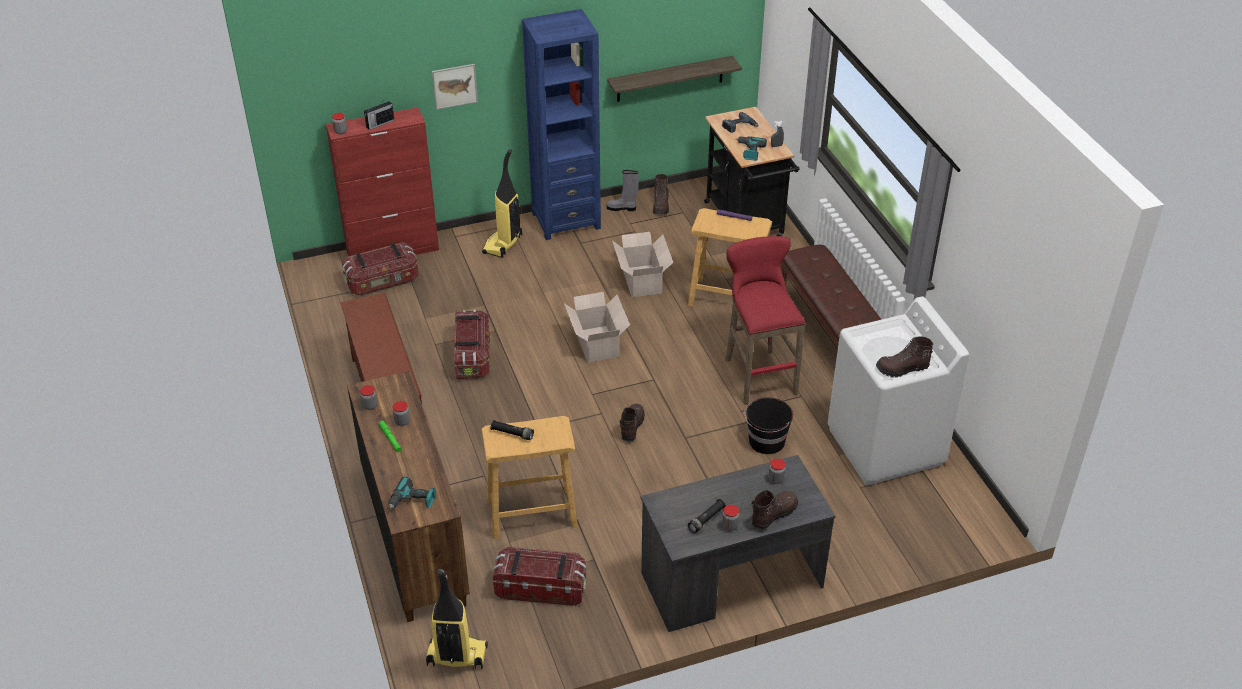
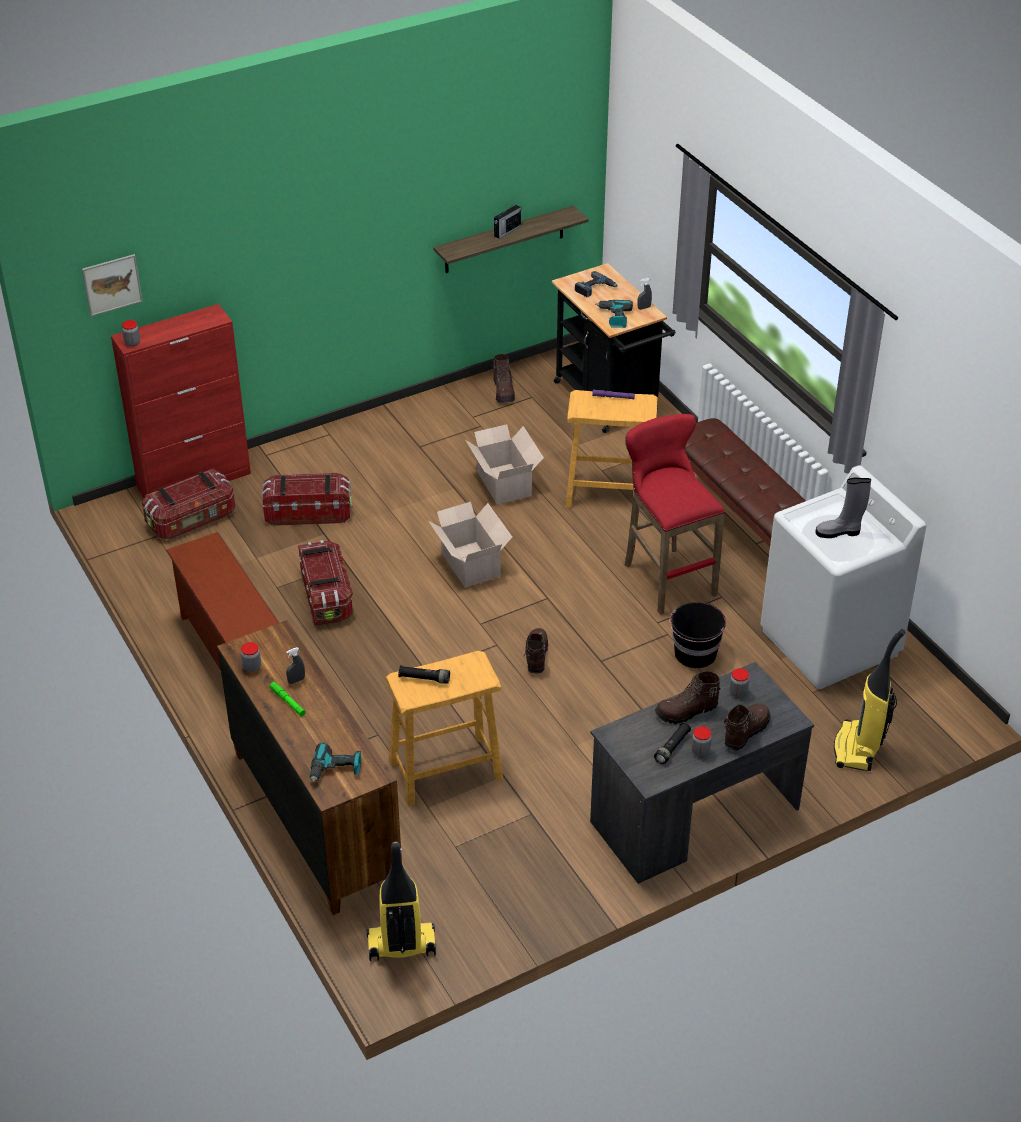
camera: 10 degrees left, 0 degrees up
radio [364,100,395,130] -> radio moved to [494,202,521,239]
jar [393,401,410,426] -> grey spray bottle [286,648,305,684]
picture [432,64,478,110] -> picture moved to [82,254,143,317]
vacuum cleaner [482,149,522,258] -> vacuum cleaner moved to [834,629,905,771]
storage box [493,547,586,606] -> storage box moved to [261,473,352,526]
blue bookcase [522,9,601,240] -> none
grey boot [607,170,639,211] -> grey boot moved to [815,478,871,538]
brown boot [876,337,933,377] -> brown boot moved to [655,671,721,724]

